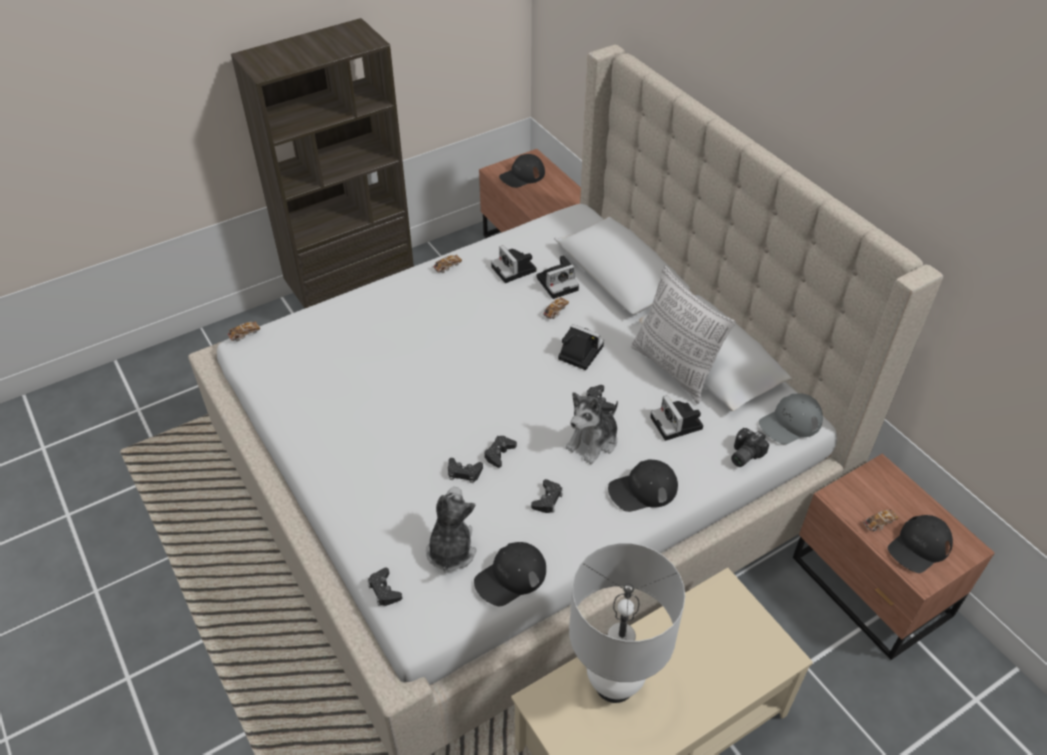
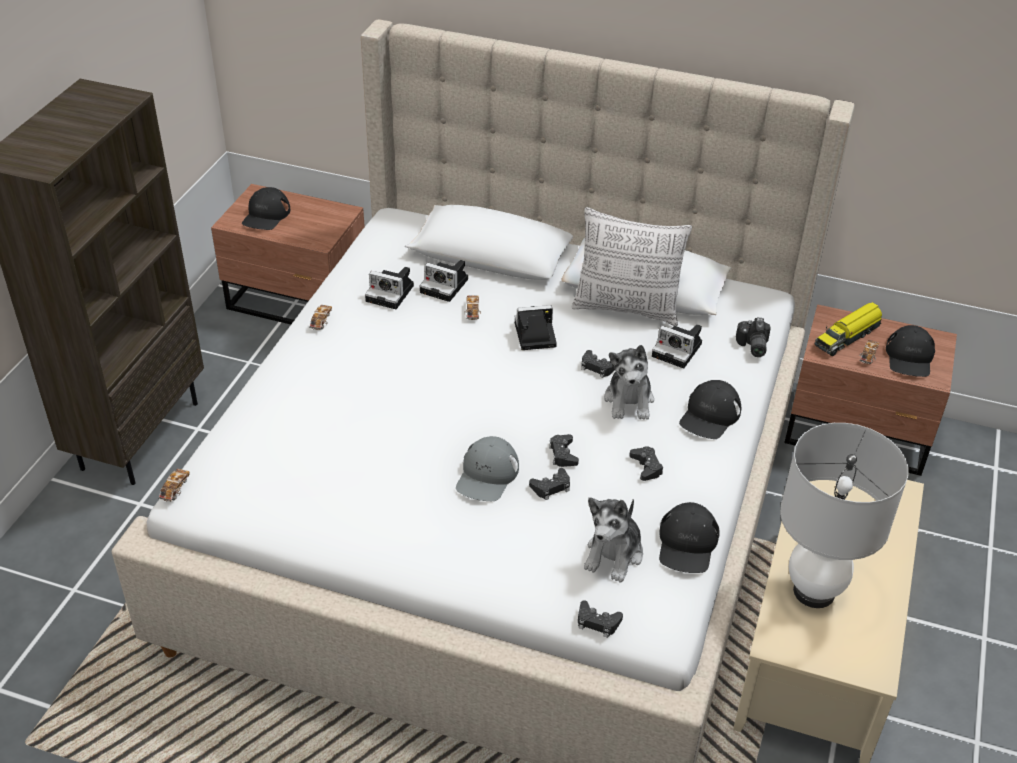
camera: 40 degrees left, 5 degrees down
plush toy [426,487,476,574] -> plush toy turned 120 degrees counterclockwise [584,498,643,582]
camera [536,255,579,299] -> camera turned 90 degrees clockwise [419,260,468,302]
grey cap [759,393,823,444] -> grey cap moved to [456,436,519,501]
none -> toy truck [815,302,882,356]

